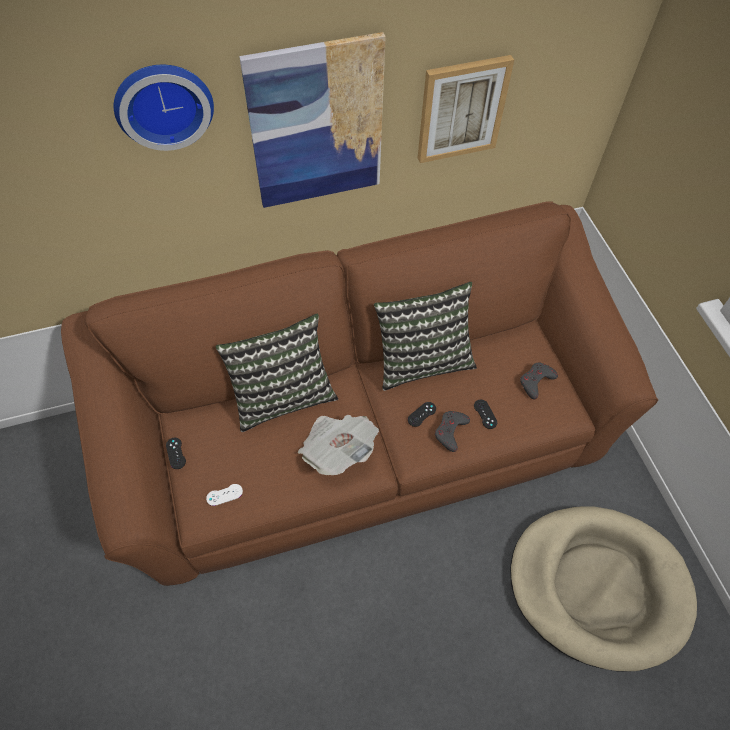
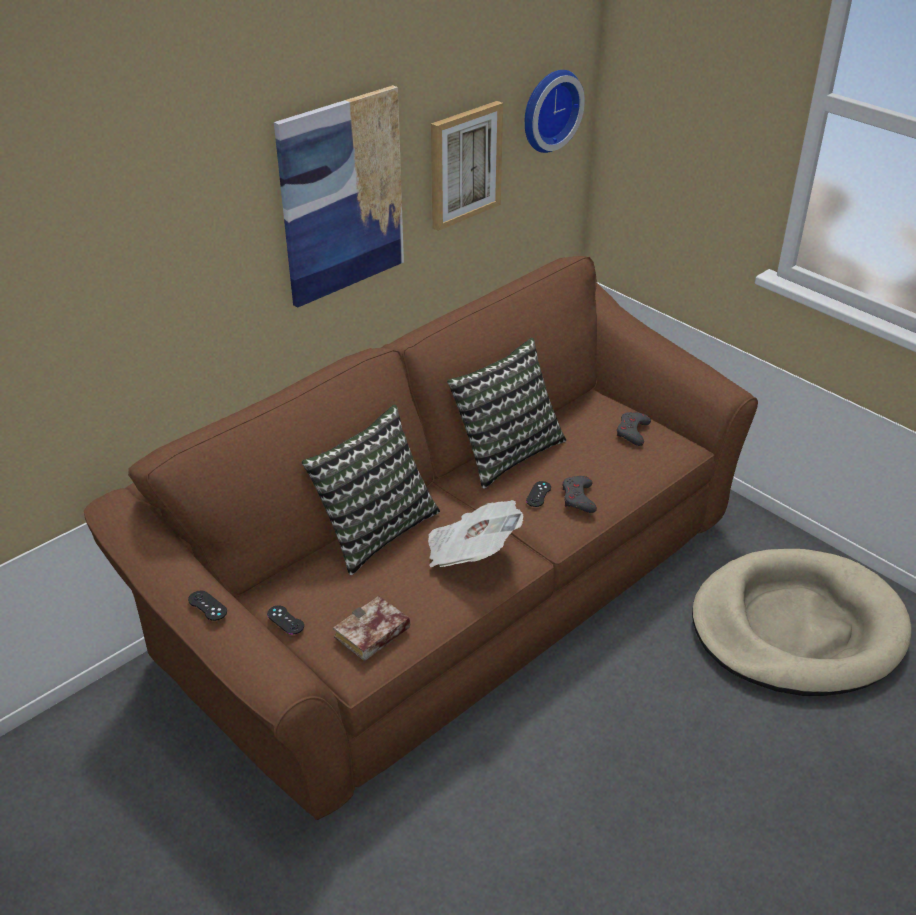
camera: 25 degrees left, 20 degrees down
wall clock [114,65,214,151] -> wall clock moved to [525,70,585,153]
white game controller [206,484,243,506] -> book [333,596,411,661]
black game controller [474,400,497,429] -> black game controller moved to [188,591,227,621]

